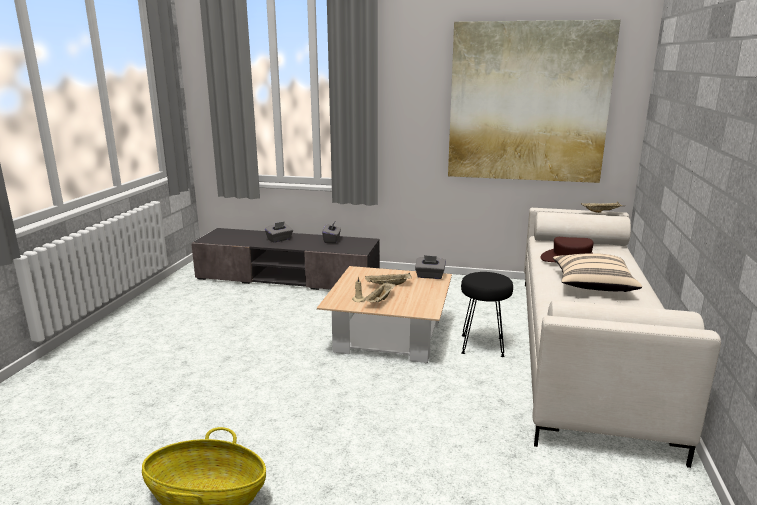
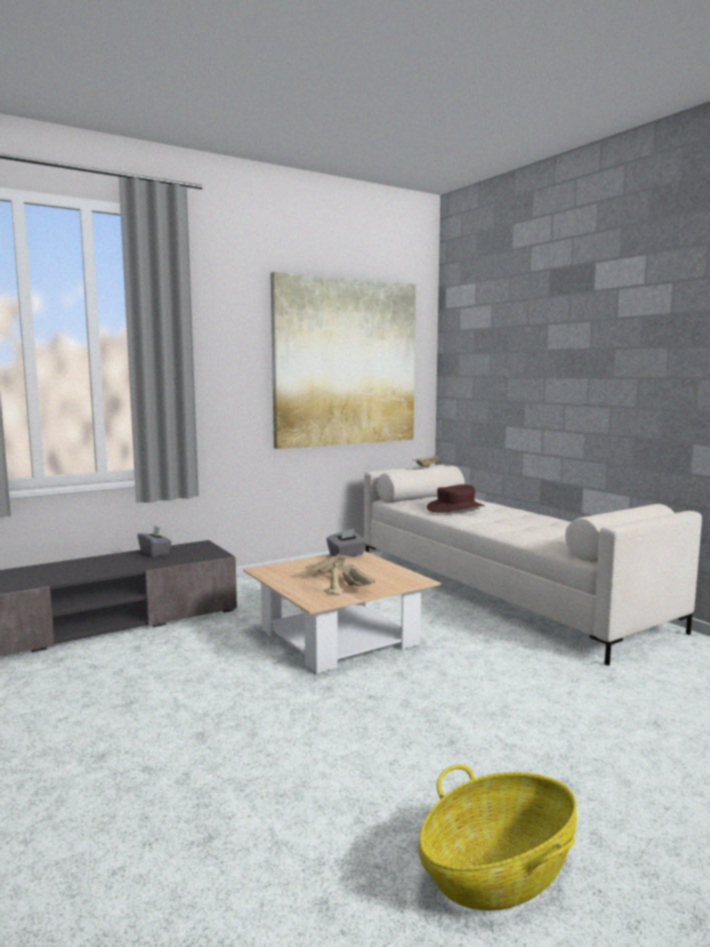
camera: 45 degrees left, 10 degrees down
grey tissue box [265,221,293,243] -> none
black stool [461,272,513,357] -> none
beige pillow [553,253,642,292] -> none

